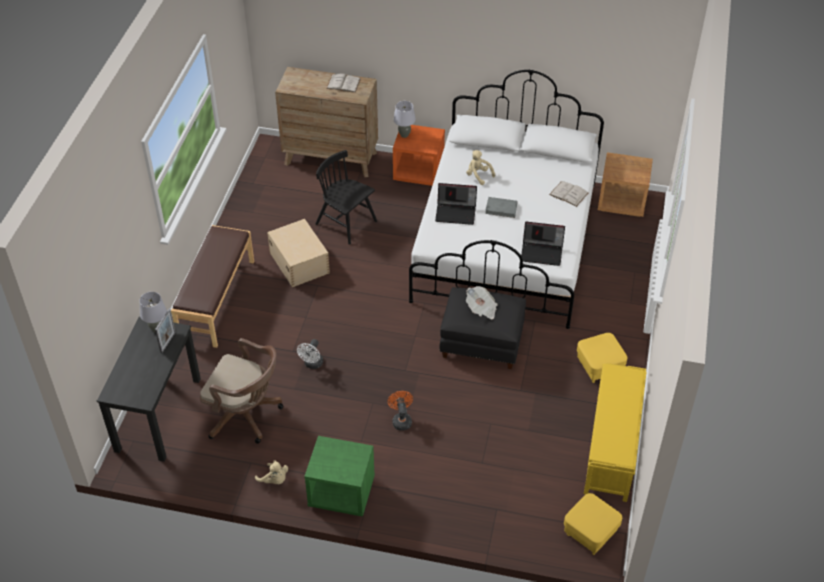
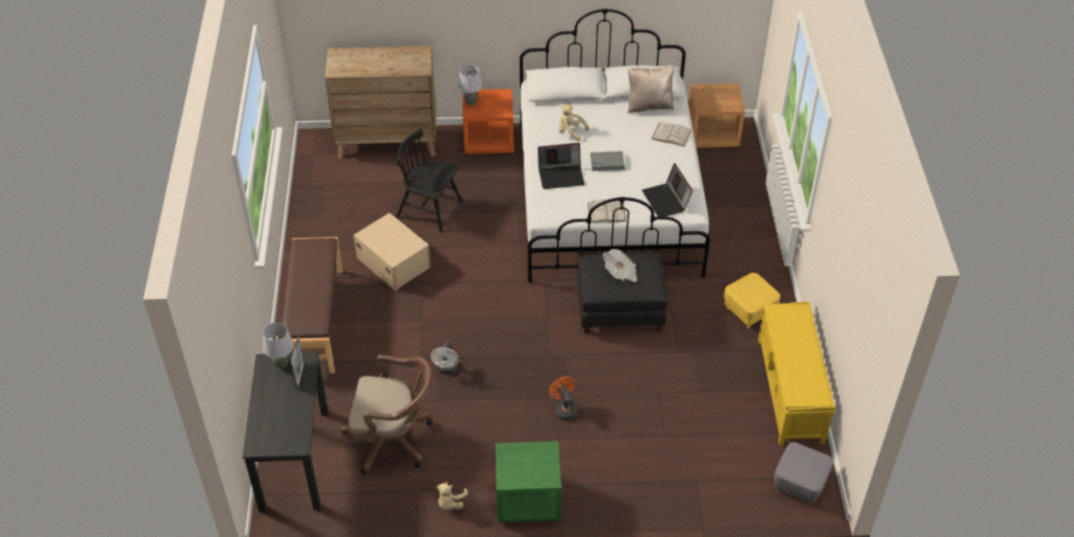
camera: 15 degrees left, 0 degrees up
beige plush toy [255,460,288,484] -> beige plush toy turned 90 degrees clockwise [437,482,468,510]
white book [326,73,361,93] -> white book moved to [588,200,626,223]
laptop [521,222,565,266] -> laptop turned 75 degrees clockwise [642,163,693,217]
yellow ottoman [564,493,622,555] -> grey ottoman [774,442,833,506]
none -> beige pillow [627,65,674,113]

